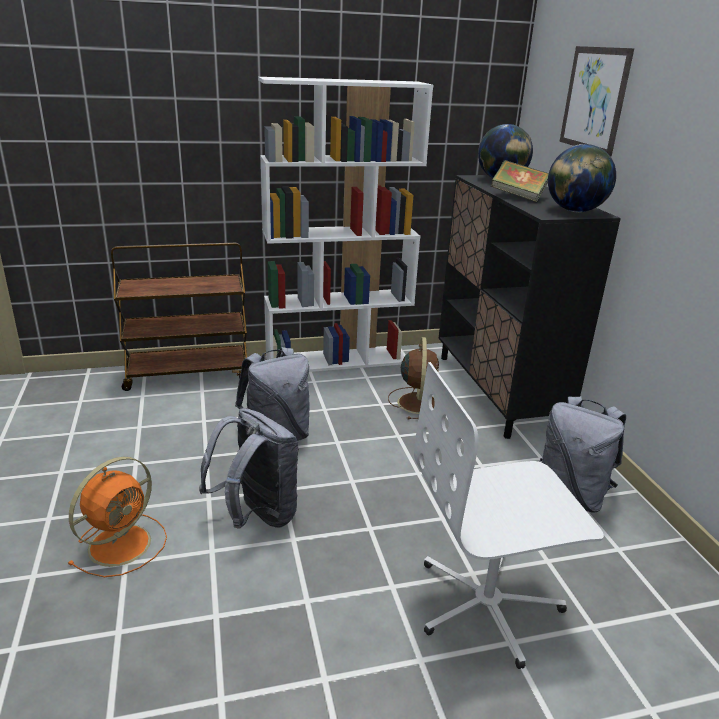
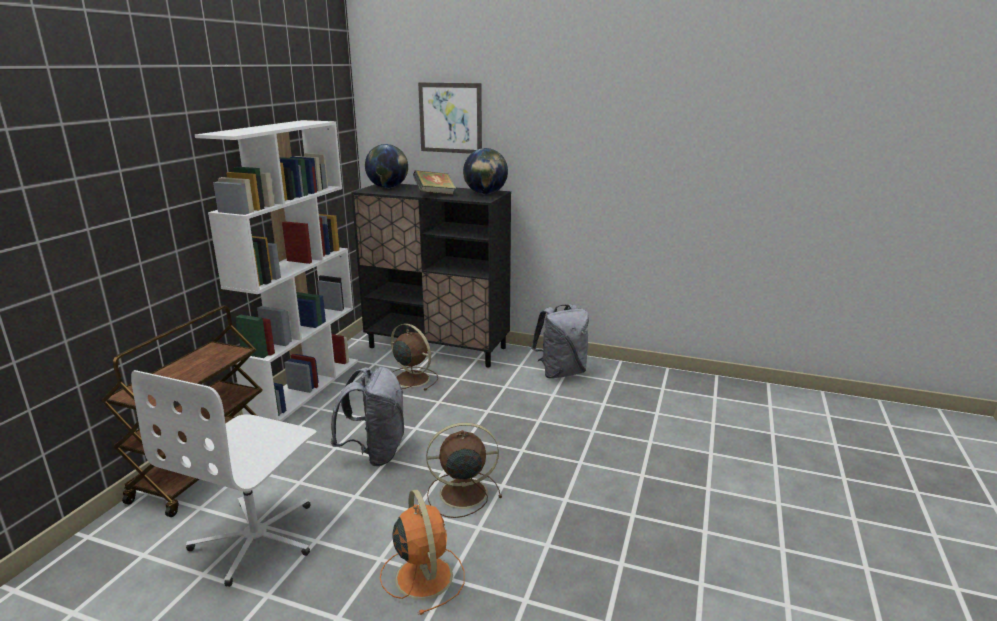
camera: 55 degrees left, 5 degrees down
grey backpack [199,408,299,529] -> brown fan [426,422,502,518]
white office chair [414,362,604,669] -> white office chair moved to [131,370,316,587]

